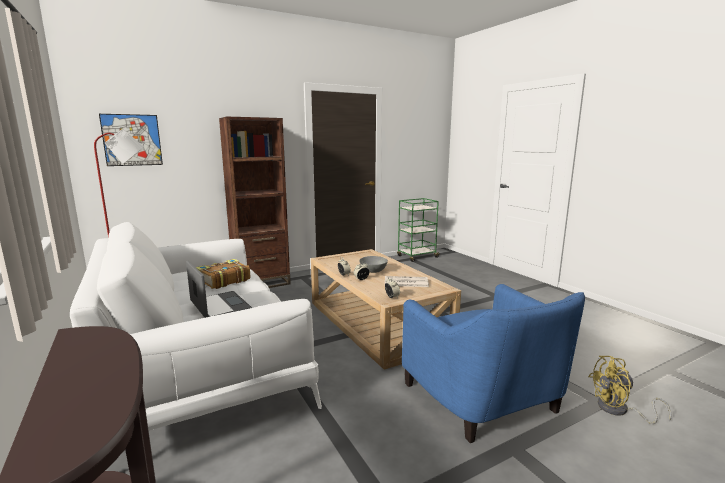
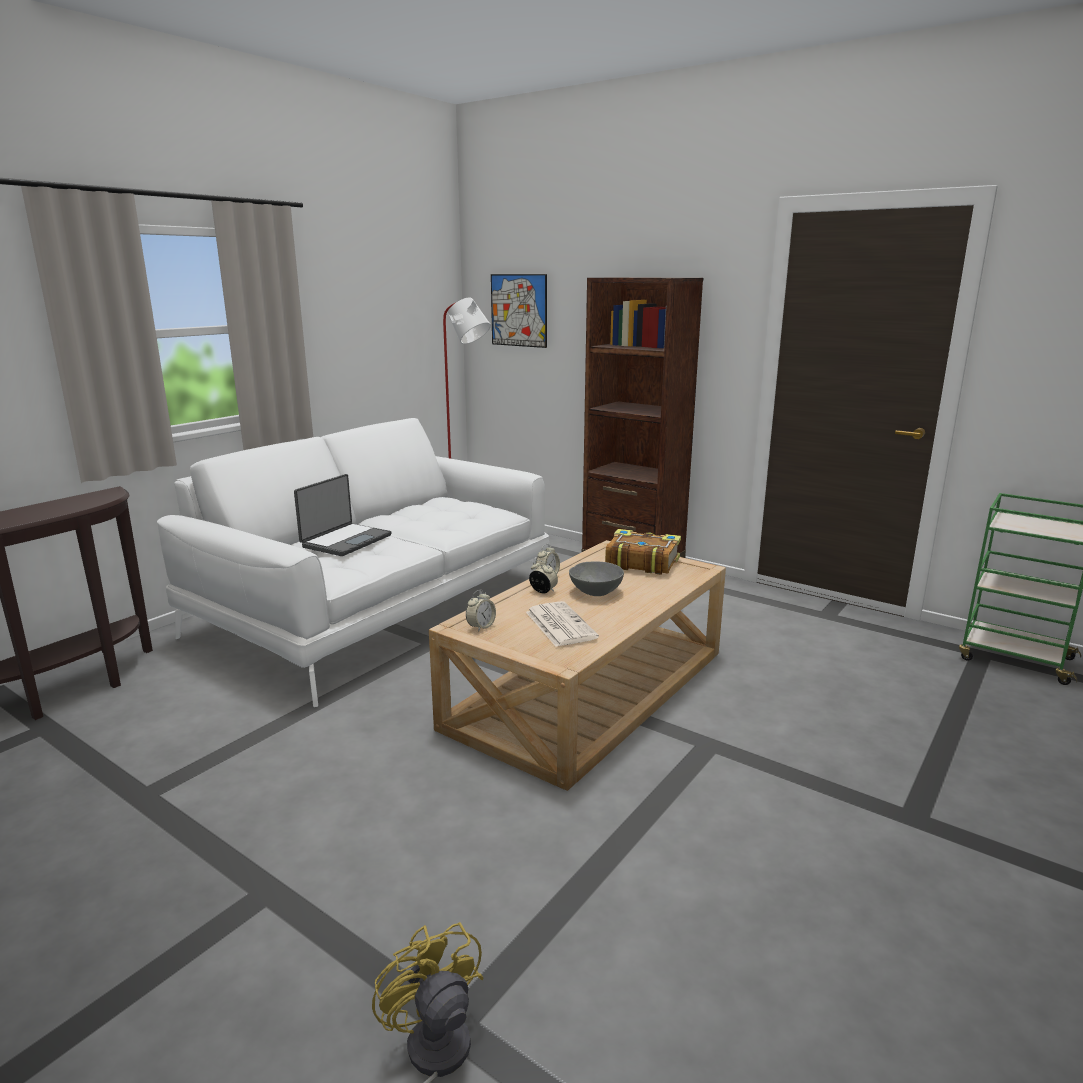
camera: 65 degrees right, 5 degrees up
book [196,259,250,289] -> book moved to [605,529,681,575]
blue armchair [402,284,585,443] -> none

